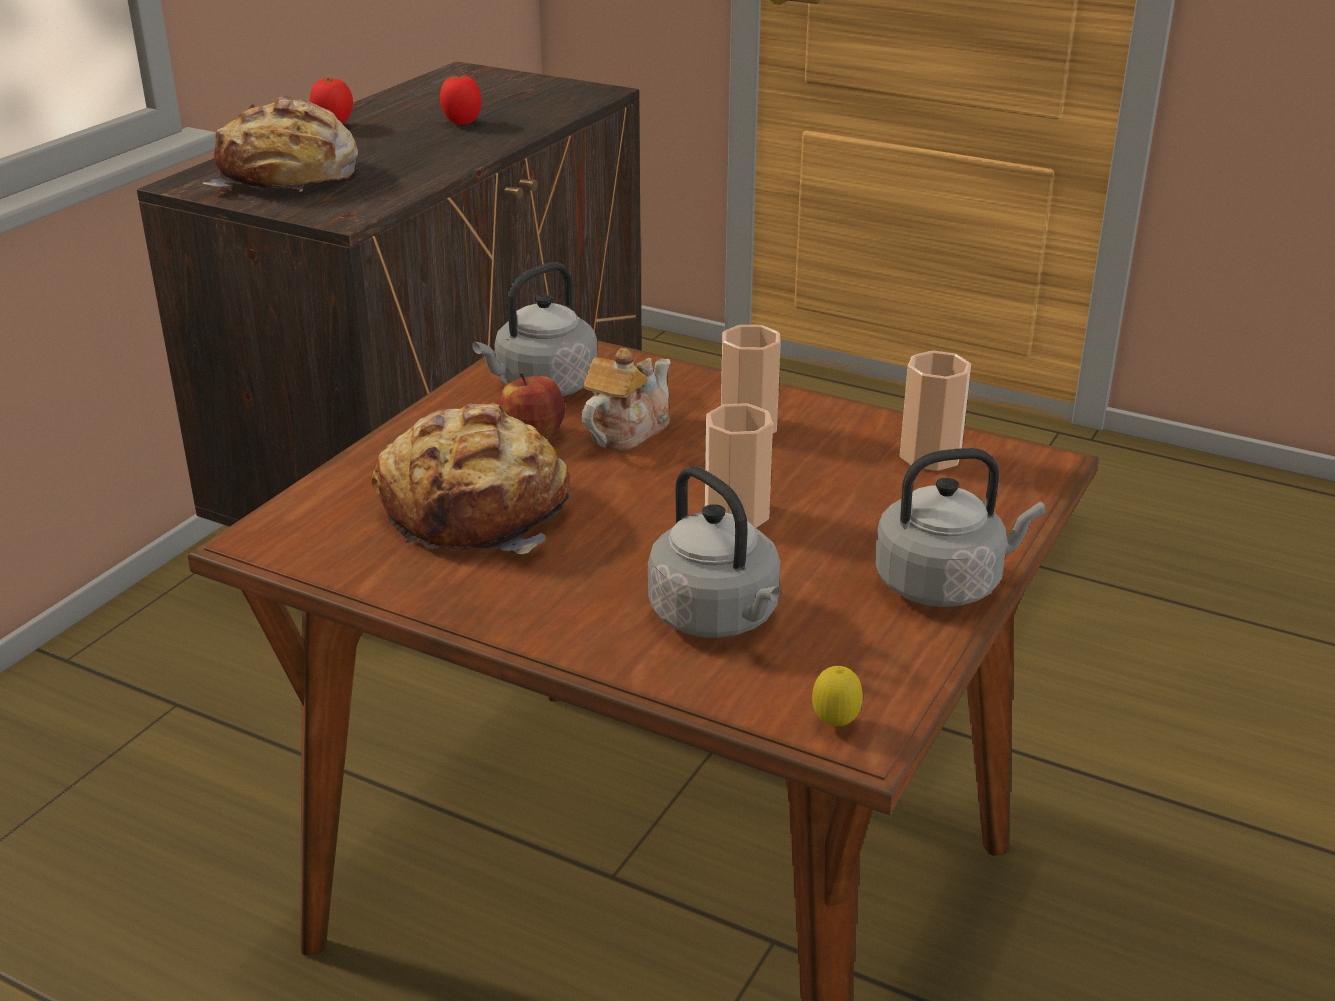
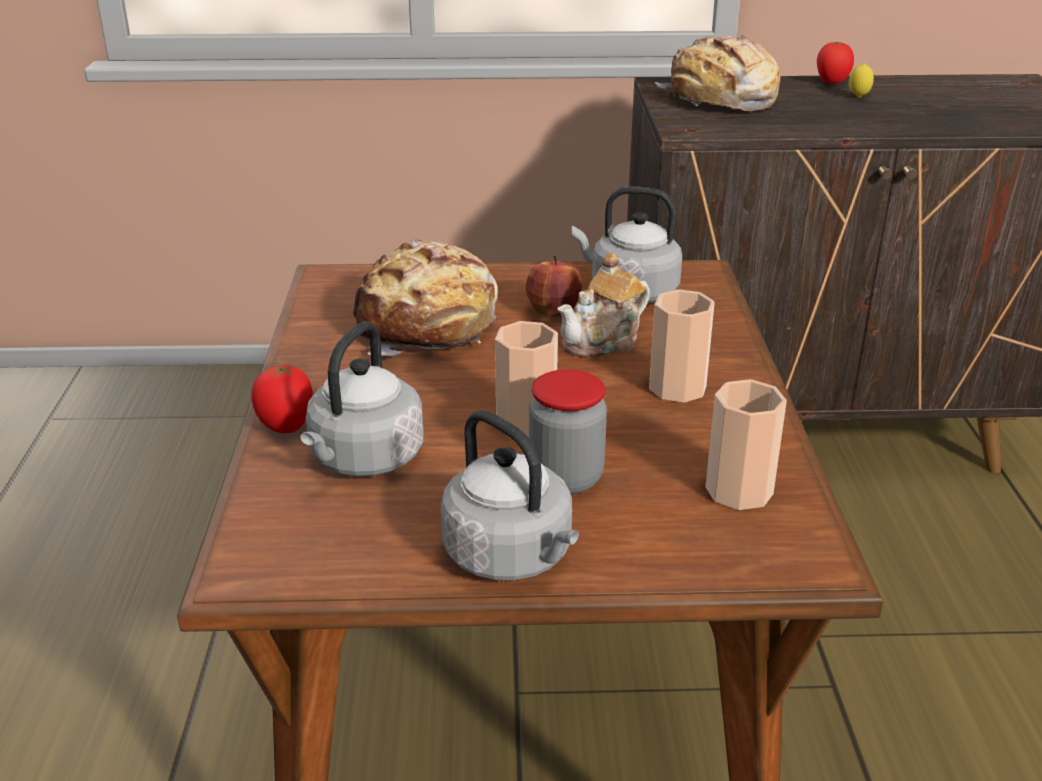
camera: 60 degrees right, 0 degrees up
tomato [440,74,482,125] -> tomato moved to [251,364,313,433]
teapot [582,348,671,451] -> teapot turned 135 degrees clockwise [558,253,650,358]
lemon [812,666,863,726] -> lemon moved to [849,63,874,98]
none -> jar [529,369,607,495]

